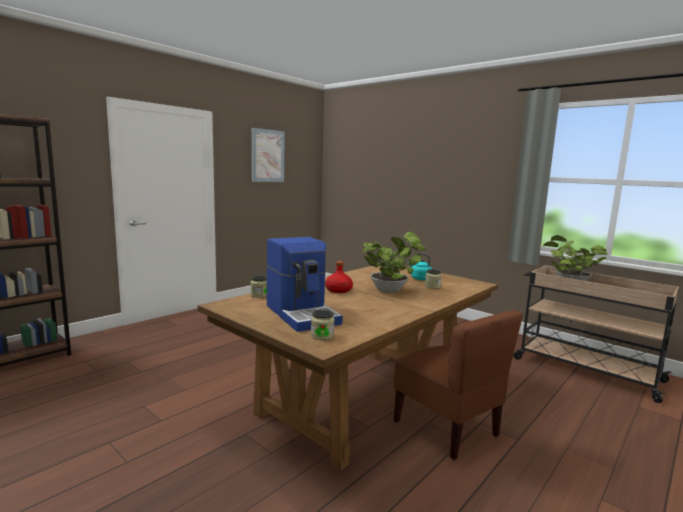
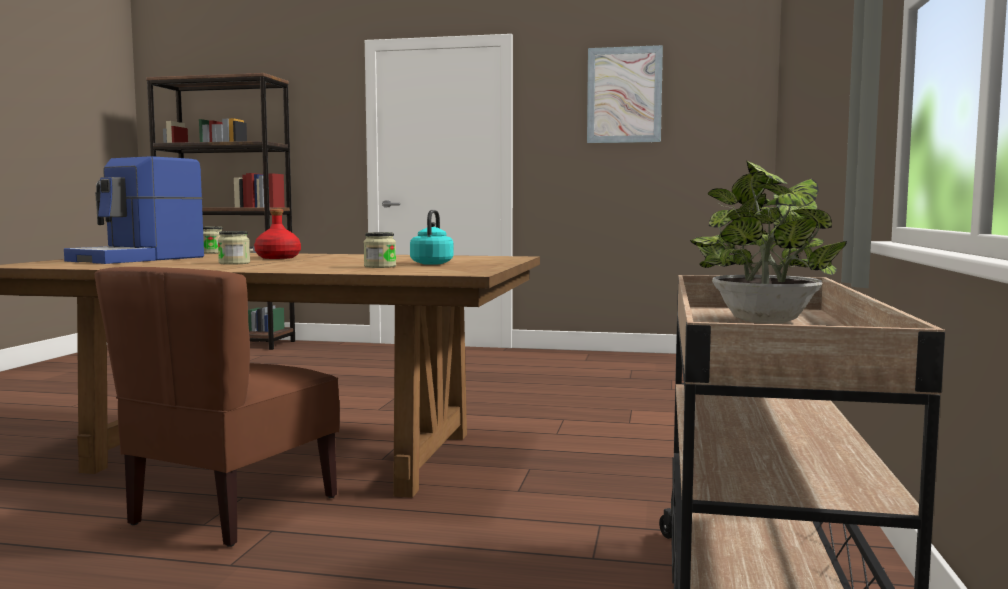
camera: 60 degrees right, 5 degrees down
jar [311,310,334,340] -> jar moved to [218,231,250,265]
potted plant [362,232,426,293] -> none

